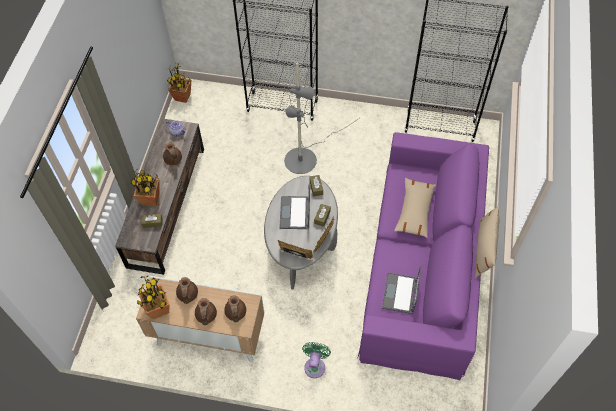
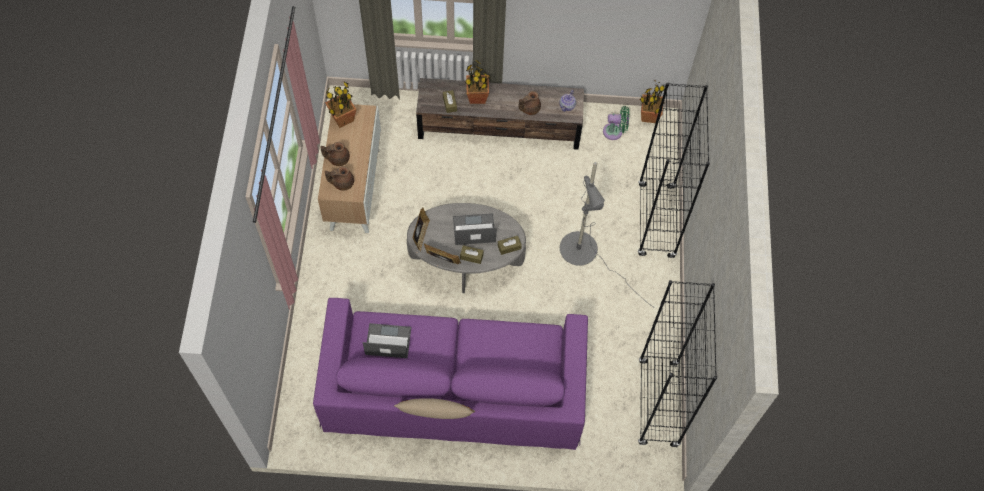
camera: 80 degrees right, 5 degrees up
brown teapot [176,277,198,304] -> none
green fan [302,342,331,378] -> green fan moved to [603,106,629,140]
beige pillow [394,178,436,238] -> none

